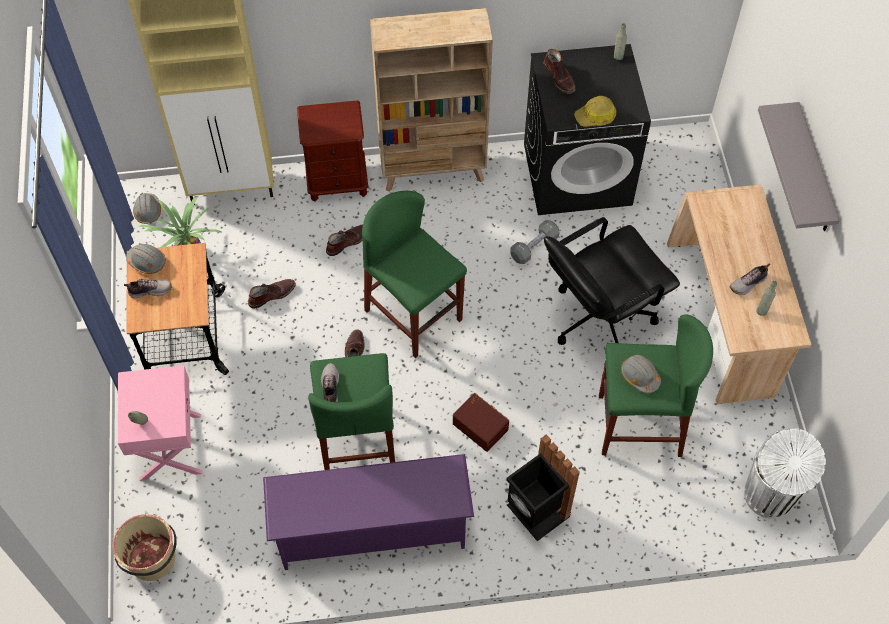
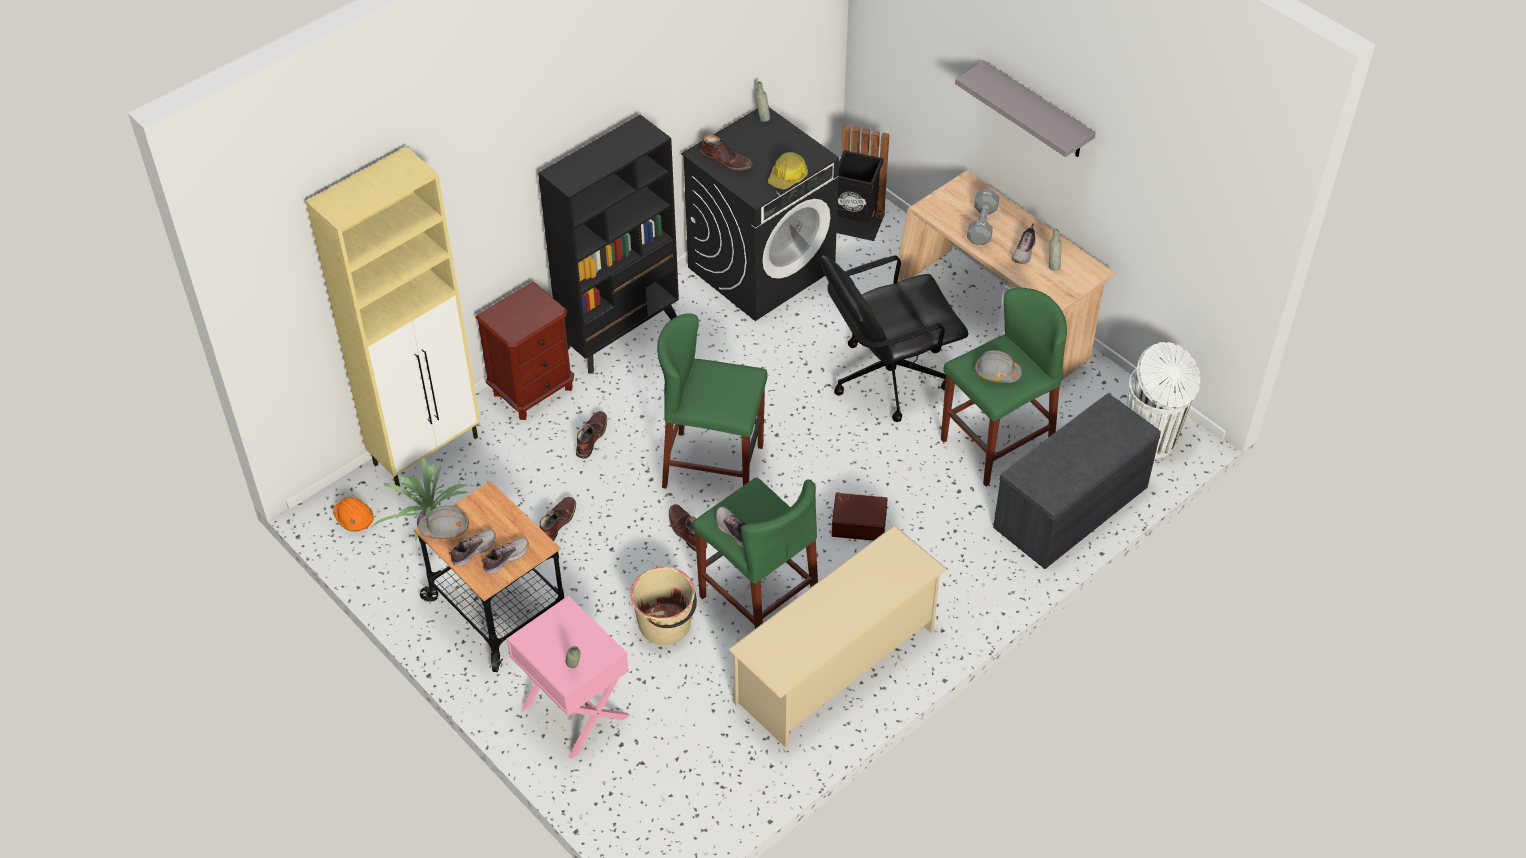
camera: 35 degrees left, 10 degrees down
beige bucket [113,514,177,581] -> beige bucket moved to [630,567,697,645]
grey hard hat [133,193,161,224] -> orange hard hat [333,497,374,532]
purple shoe rack [263,454,474,570] -> beige shoe rack [728,525,947,748]
beige bookcase [370,8,493,192] -> black bookcase [538,115,679,374]
black trash can [506,434,580,541] -> black trash can moved to [837,125,889,241]
grey dumbbell [510,220,559,264] -> grey dumbbell moved to [967,189,999,245]
black office chair [544,217,680,345] -> black office chair turned 45 degrees clockwise [821,255,969,422]
none -> shoe [481,537,529,574]
none -> grey bench [993,394,1161,569]

